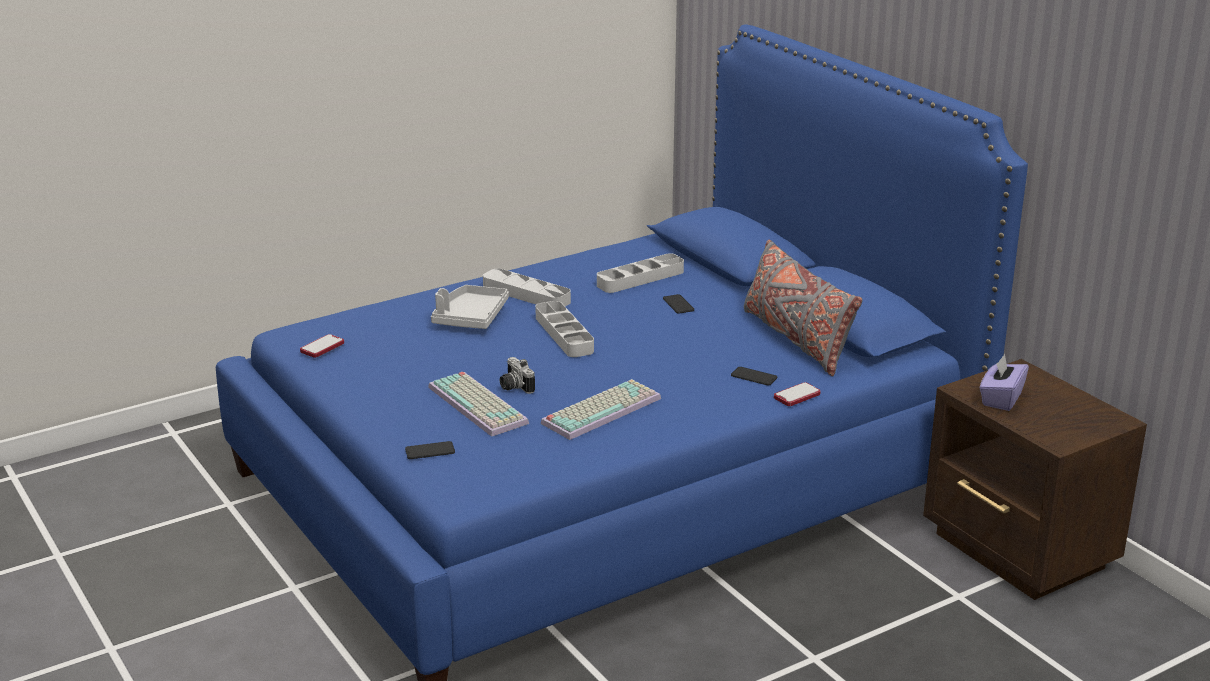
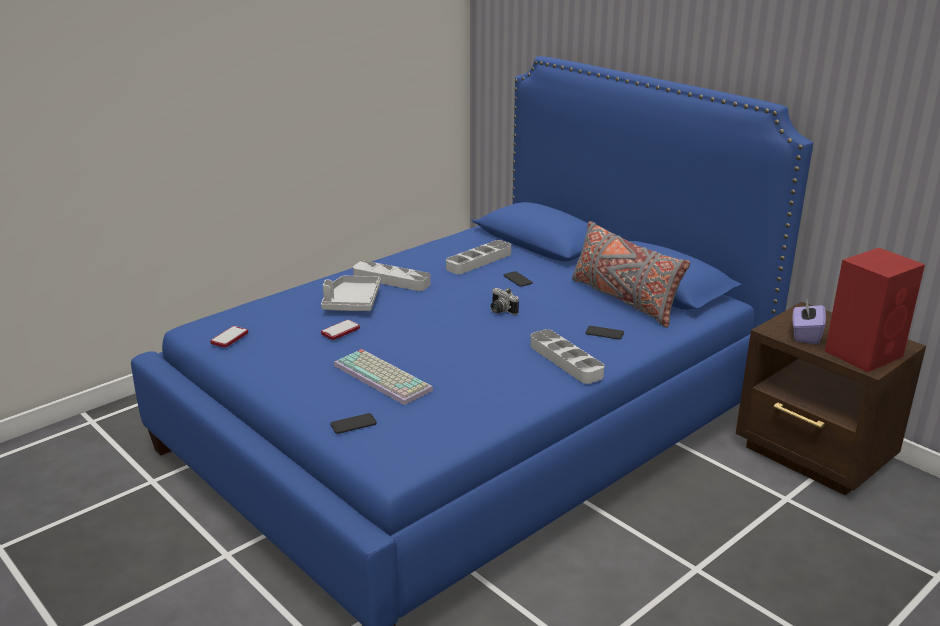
camera: 10 degrees left, 0 degrees up
camera [500,357,535,394] -> camera moved to [491,288,519,315]
grey tray [535,301,594,357] -> grey tray moved to [531,329,604,384]
keyboard [541,379,661,440] -> none
phone [774,382,821,406] -> phone moved to [321,320,360,340]
none -> red speaker [825,248,925,372]

